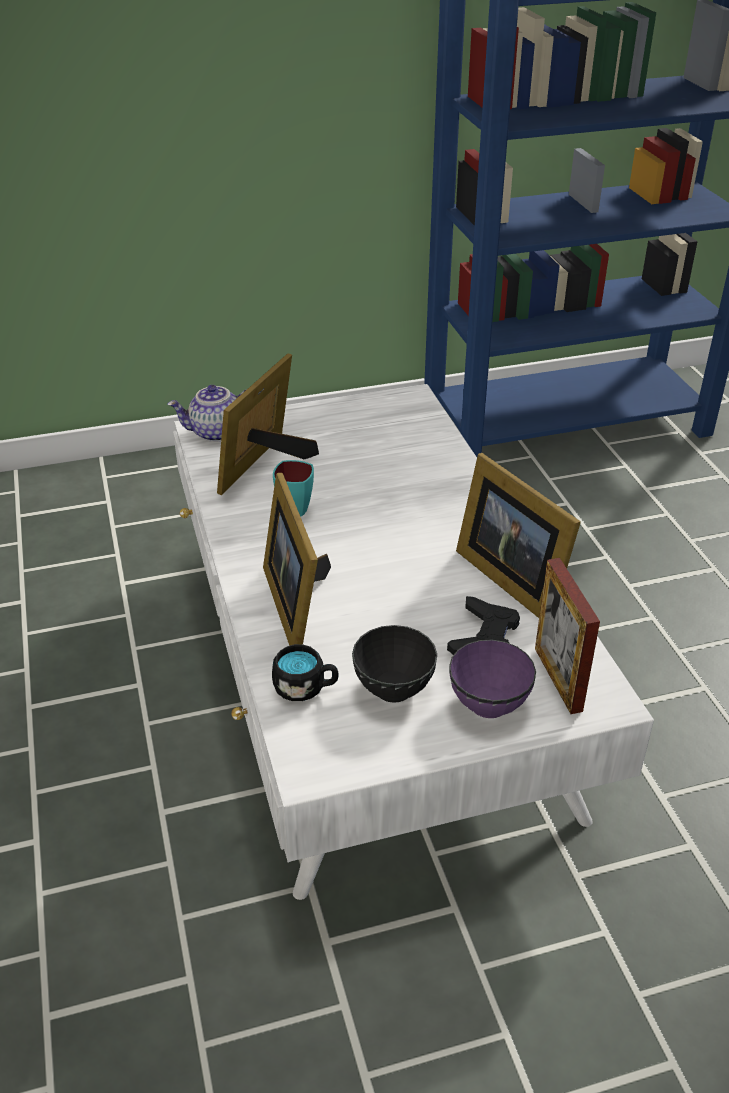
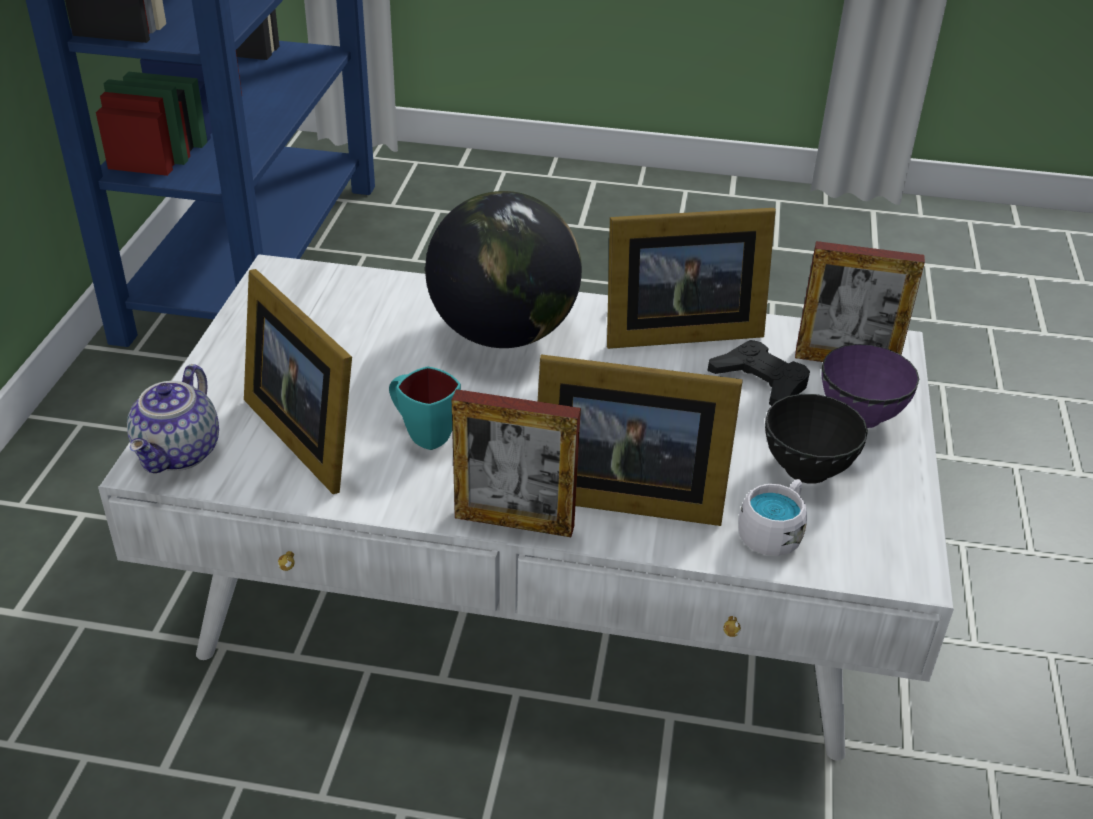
camera: 65 degrees left, 0 degrees up
black mug [272,644,339,701] -> white mug [739,479,807,556]
none -> globe [425,191,582,348]
none -> picture frame [452,389,581,537]

